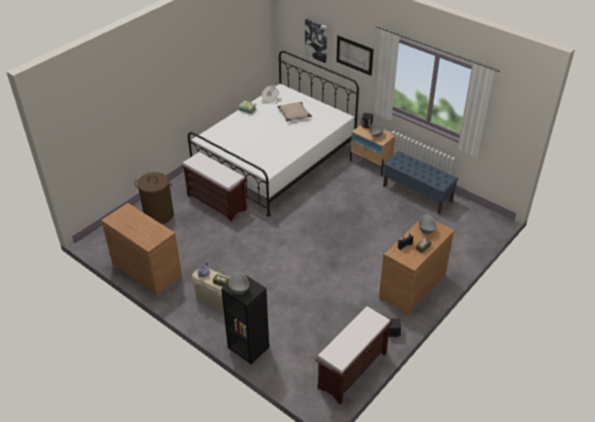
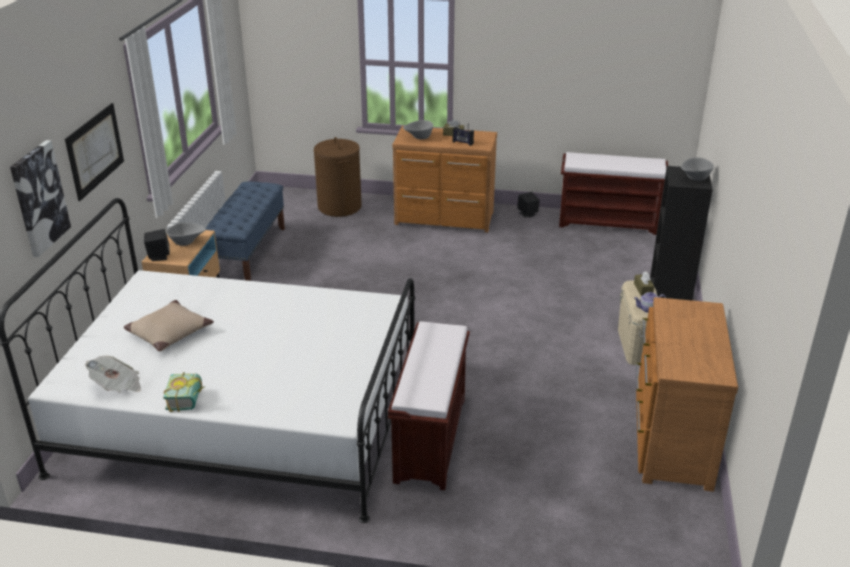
camera: 120 degrees left, 10 degrees down
brown laundry basket [134,172,174,224] -> brown laundry basket moved to [314,137,362,217]

